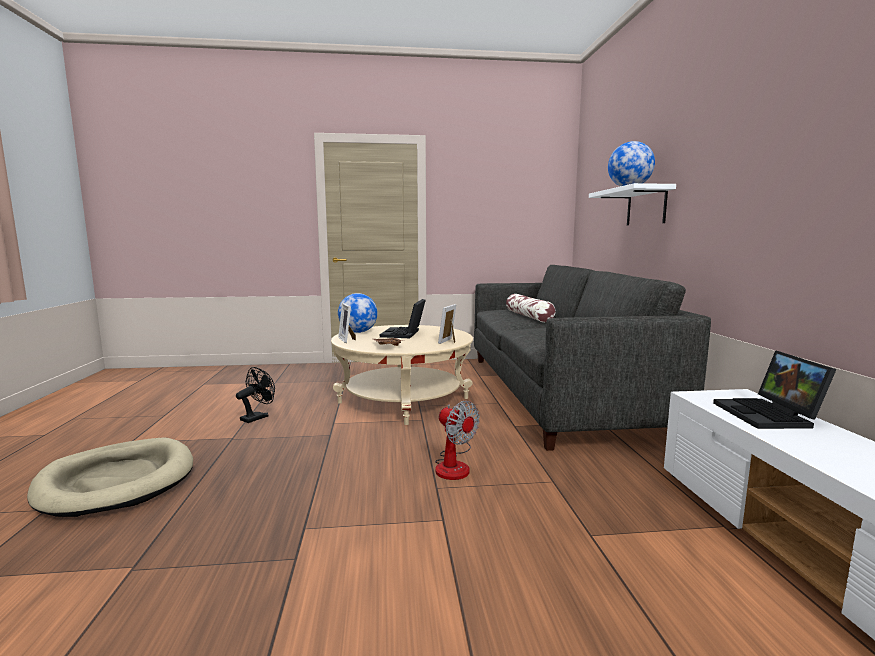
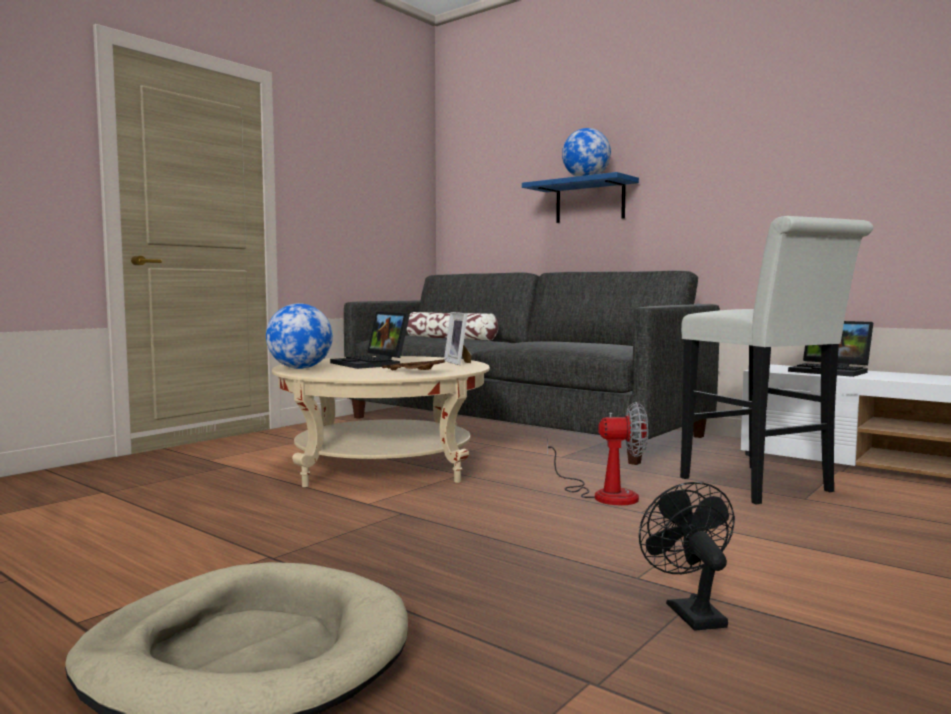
camera: 45 degrees left, 5 degrees down
black fan [236,367,275,423] -> black fan moved to [639,482,735,631]
picture frame [338,303,356,343] -> none
white shelf [589,183,676,225] -> blue shelf [522,172,639,223]
none -> white stool [680,216,873,504]

